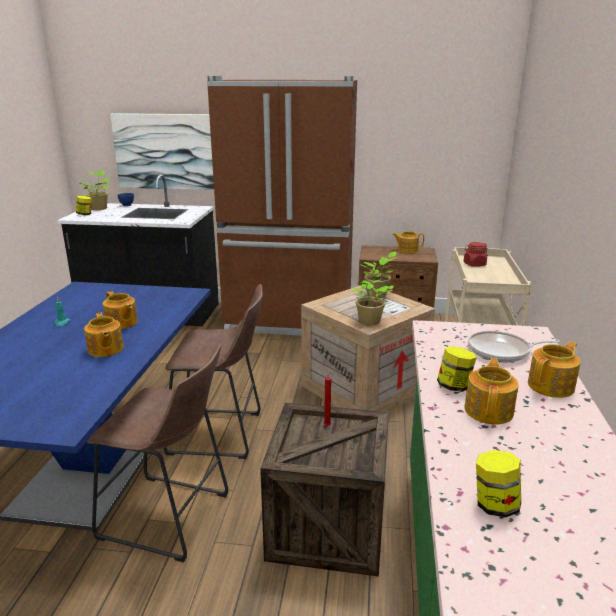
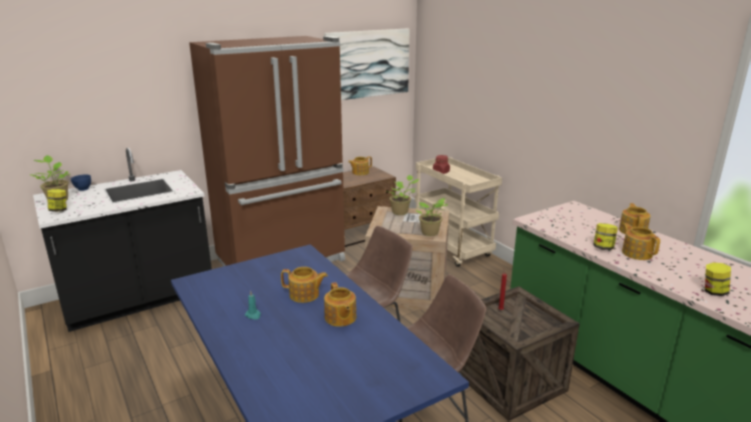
camera: 40 degrees left, 0 degrees up
teapot [84,313,124,357] -> teapot turned 45 degrees clockwise [324,282,356,327]
picture [110,113,214,190] -> picture moved to [324,28,410,100]
frying pan [468,331,560,362] -> none

